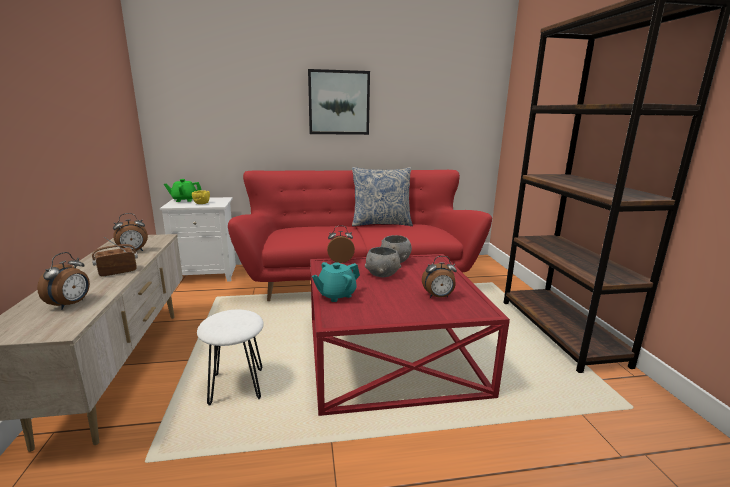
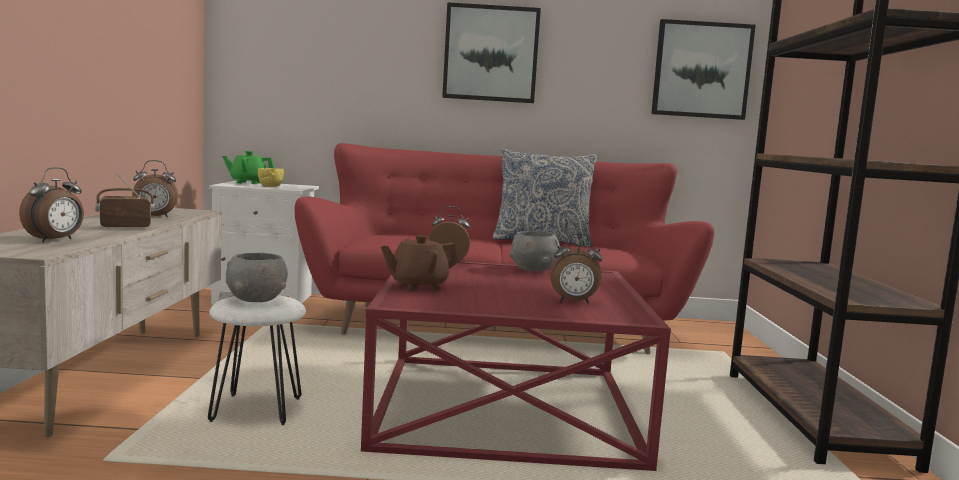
camera: 10 degrees right, 10 degrees down
turquoise teapot [312,262,360,302] -> brown teapot [381,235,458,291]
grey bowl [365,247,401,277] -> grey bowl moved to [226,253,288,302]
none -> picture [651,19,756,120]

